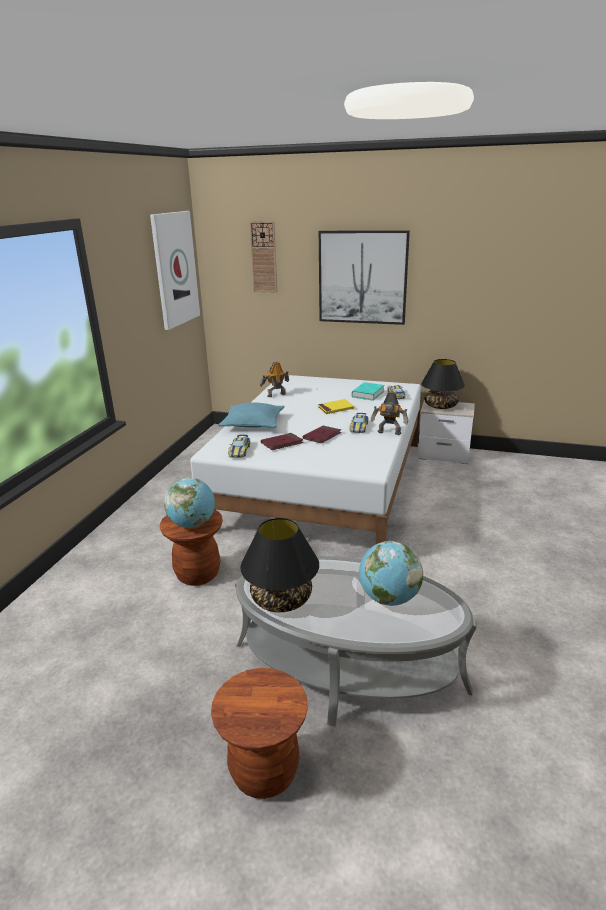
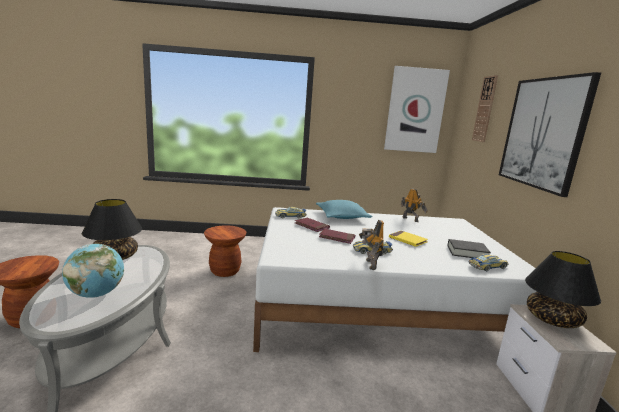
camera: 70 degrees right, 10 degrees down
globe [164,478,215,528] -> none
turquoise book [351,382,385,401] -> black book [448,239,491,258]

